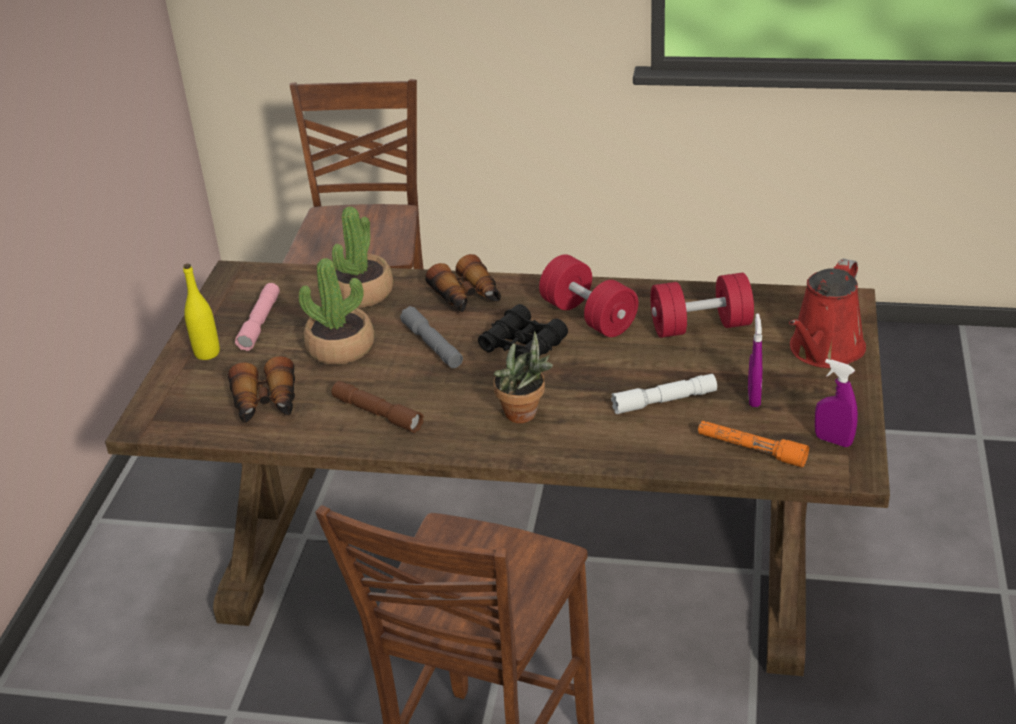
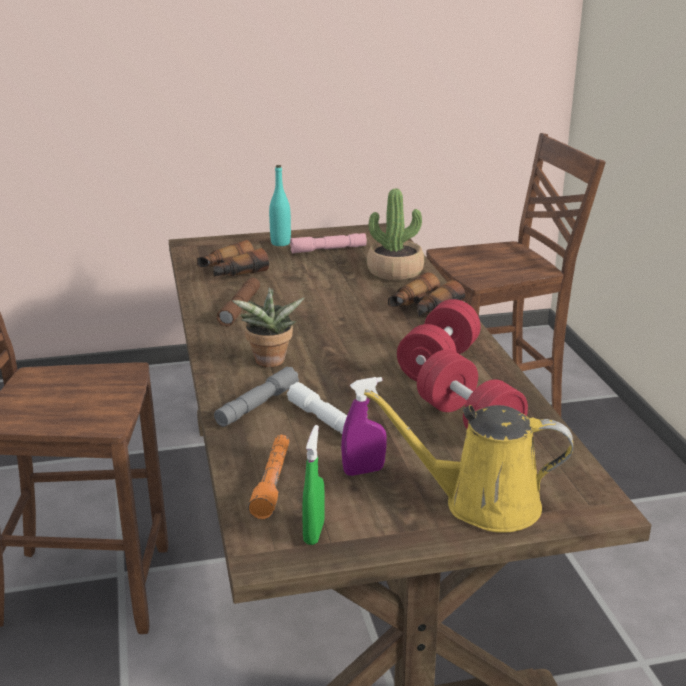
camera: 65 degrees right, 10 degrees down
yellow bottle [183,264,220,360] -> turquoise bottle [269,165,291,246]
potted plant [299,258,374,365] -> none
grey flashlight [400,306,463,368] -> grey flashlight moved to [214,367,299,427]
black binoculars [478,304,568,359] -> none
red watering can [789,258,866,368] -> yellow watering can [364,389,573,533]
purple spray bottle [815,359,858,447] -> green spray bottle [302,425,325,545]

